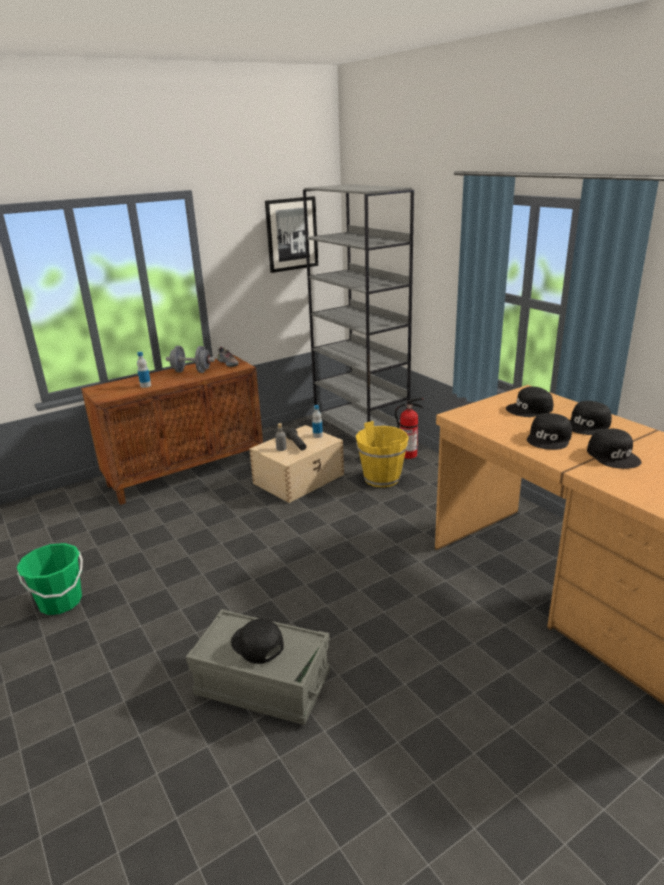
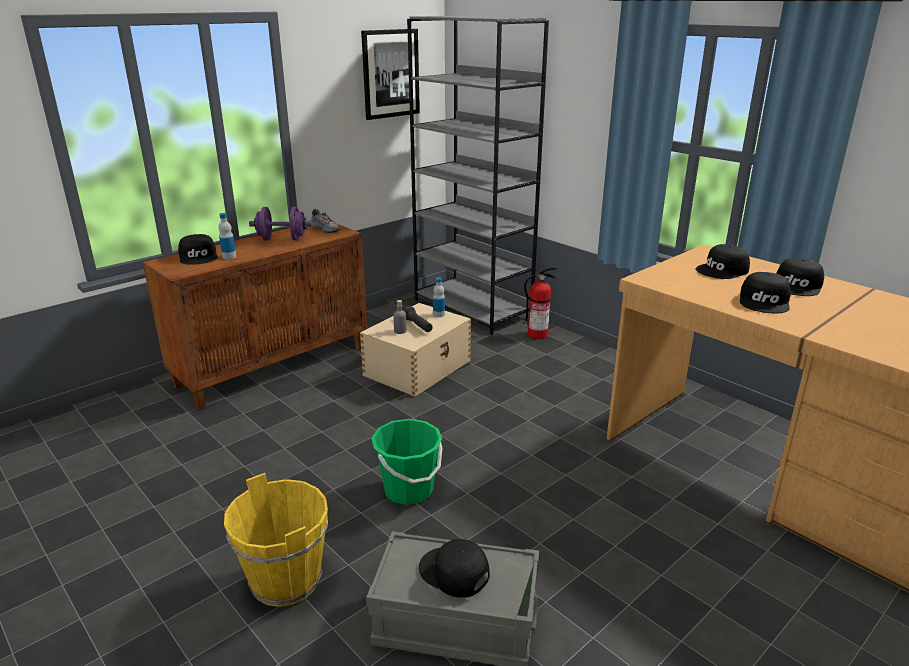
camera: 10 degrees left, 0 degrees up
green bucket [17,543,83,615] -> green bucket moved to [371,419,442,505]
grey dumbbell [166,346,215,373] -> purple dumbbell [249,207,312,241]
yellow bucket [356,421,409,487] -> yellow bucket moved to [224,473,328,607]
black cap [587,429,641,469] -> black cap moved to [178,234,218,265]

